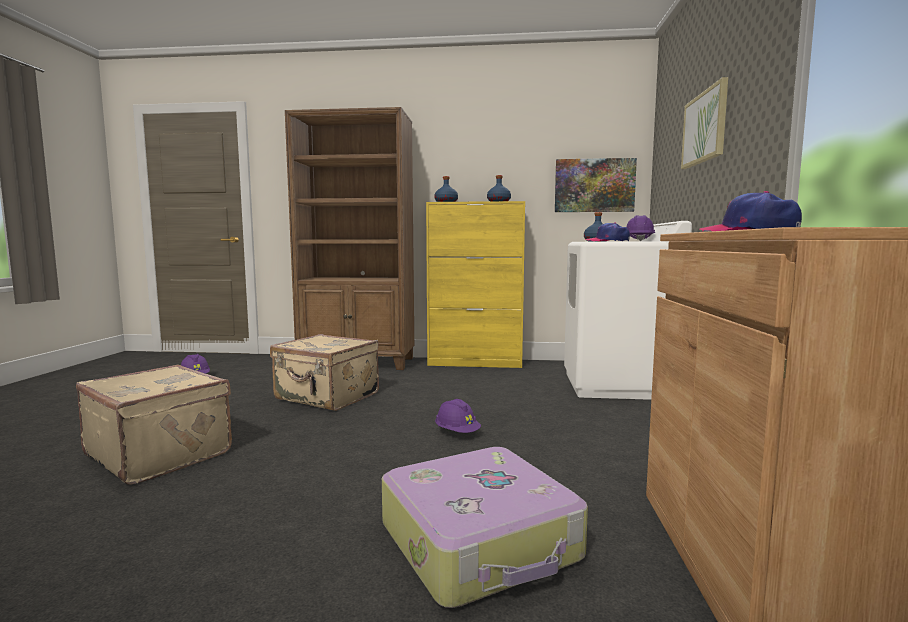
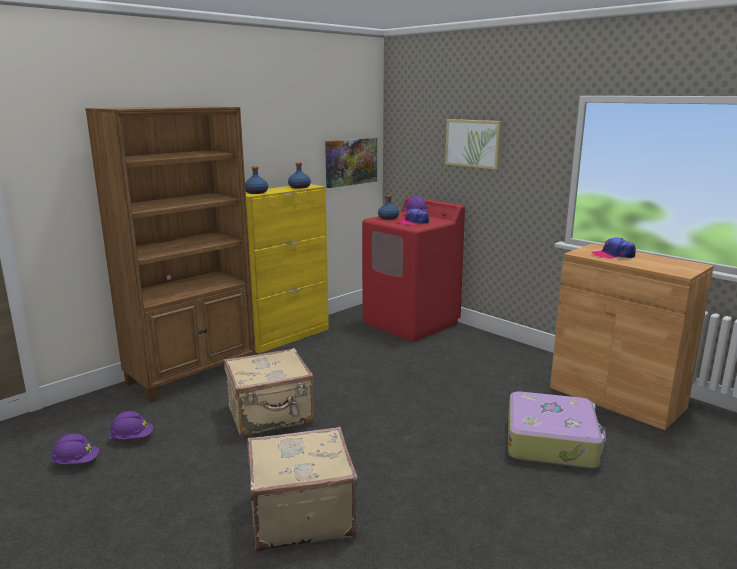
camera: 50 degrees left, 10 degrees up
purple hard hat [435,399,481,433] -> purple hard hat moved to [109,411,153,439]
white washing machine [564,221,692,400] -> red washing machine [362,197,465,342]

